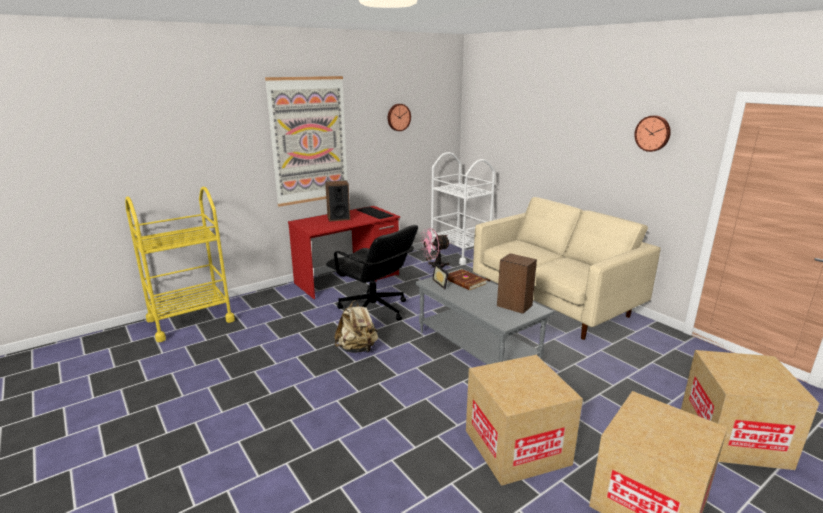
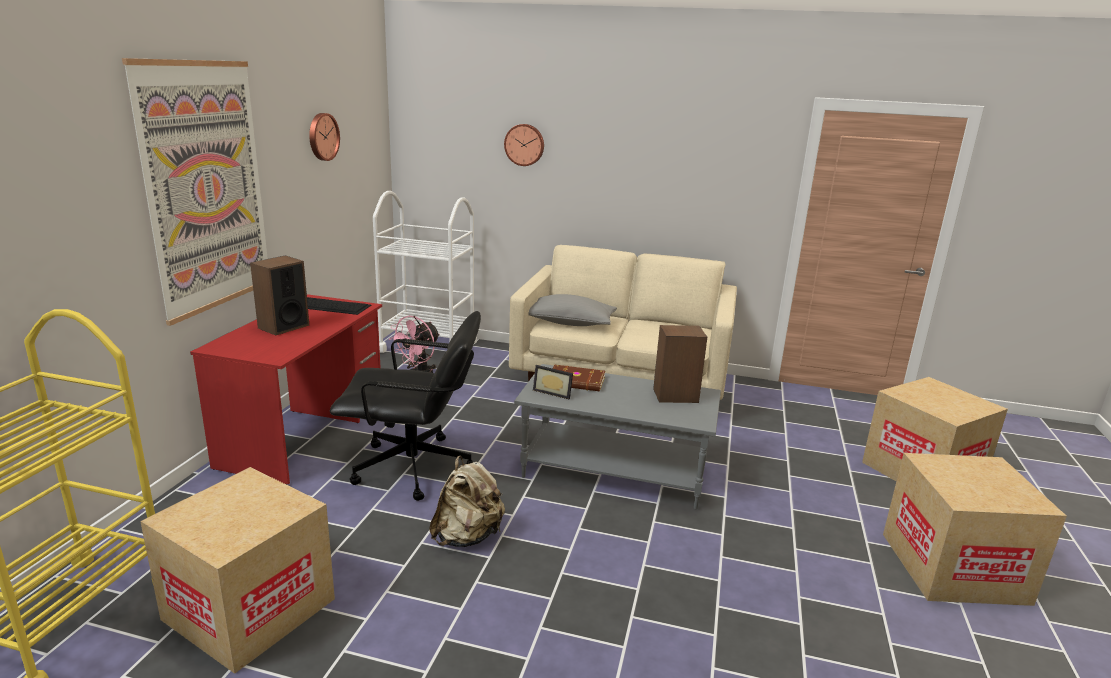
camera: 40 degrees left, 0 degrees up
cardboard box [466,355,583,486] -> cardboard box moved to [140,467,335,674]
wall clock [634,115,671,152] -> wall clock moved to [504,124,544,166]
none -> grey pillow [528,294,617,326]

